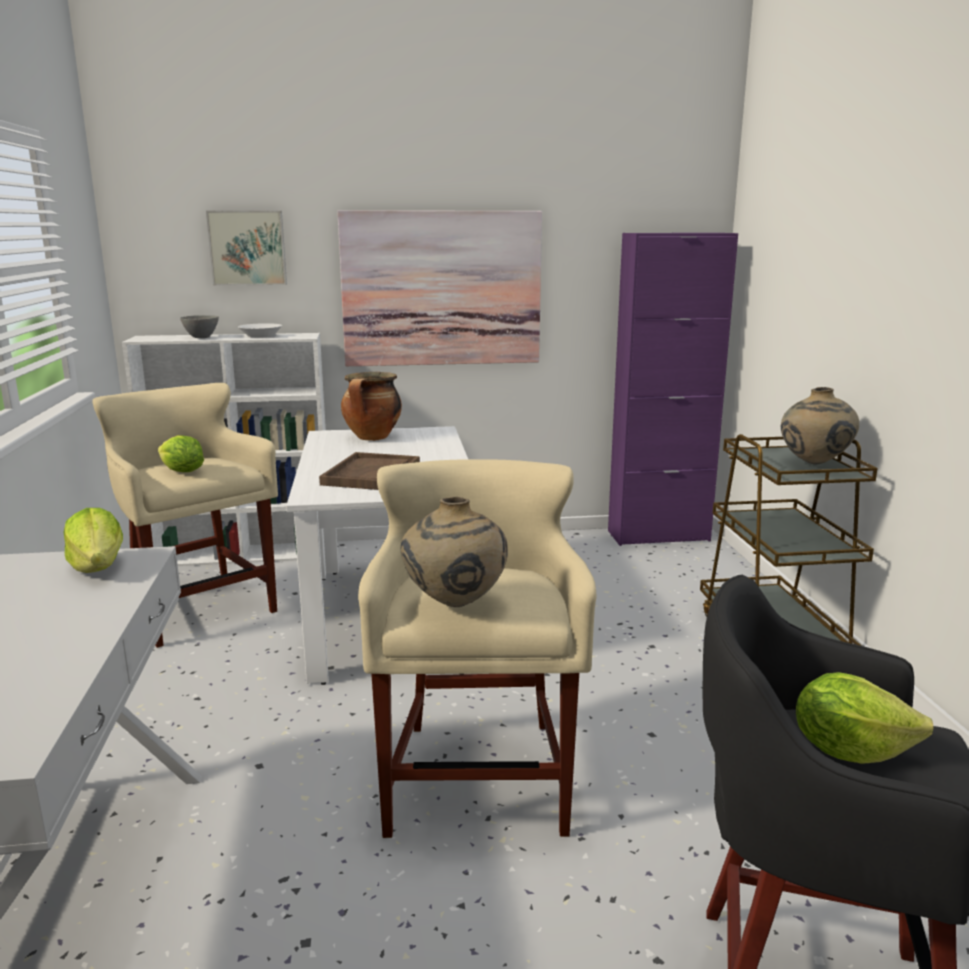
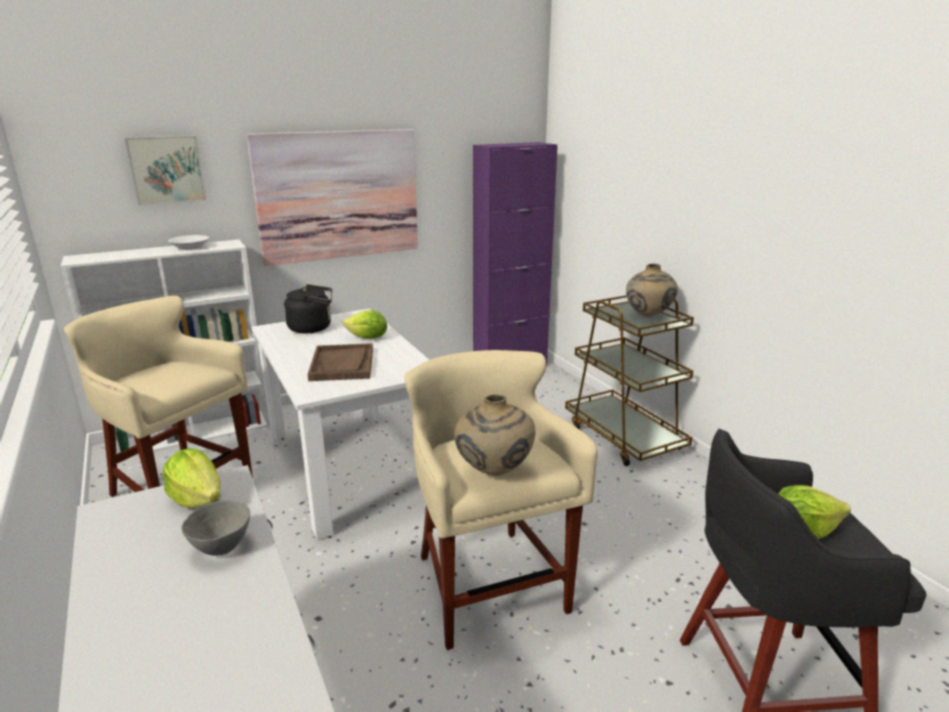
camera: 20 degrees left, 5 degrees up
lettuce [158,435,204,472] -> lettuce moved to [342,310,387,339]
grey bowl [180,315,219,338] -> grey bowl moved to [181,500,250,556]
cooking pot [341,372,402,441] -> black kettle [284,284,332,333]

